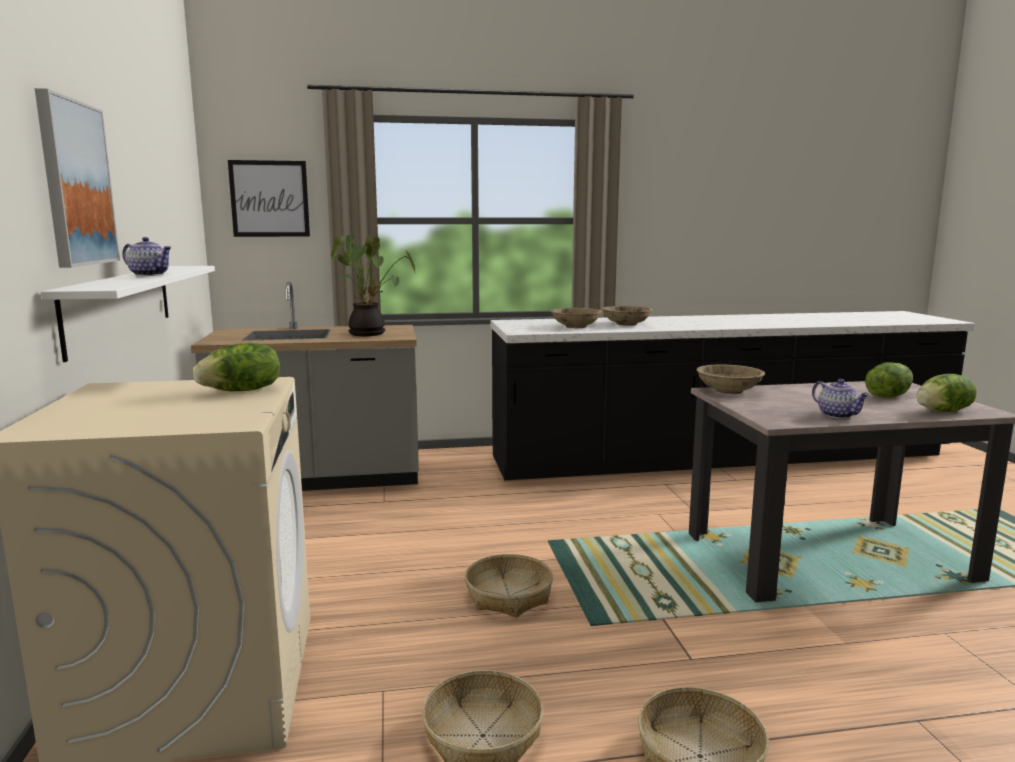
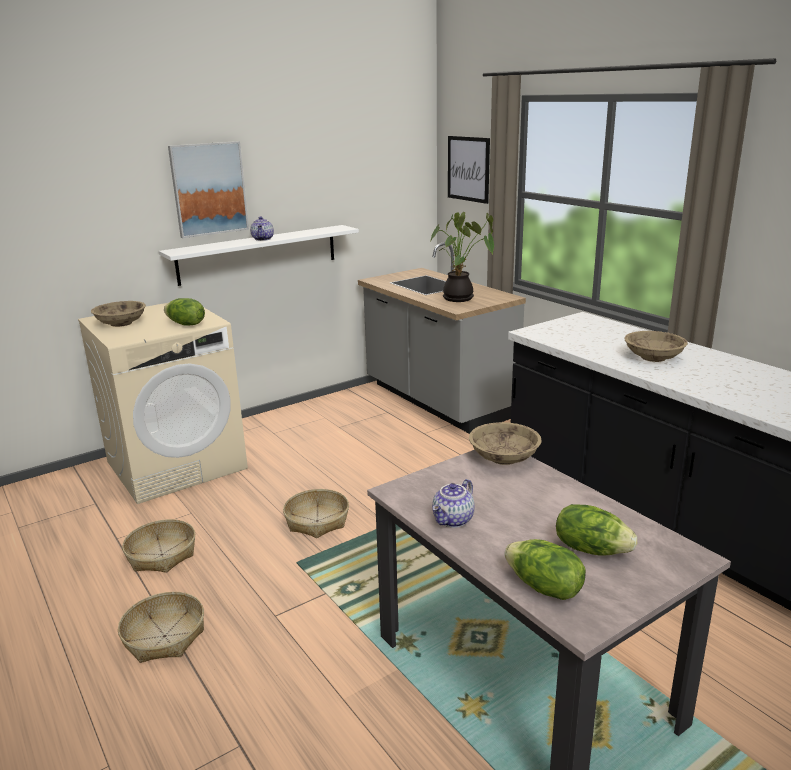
camera: 65 degrees right, 10 degrees up
beige bowl [551,308,602,328] -> beige bowl moved to [91,301,146,327]

